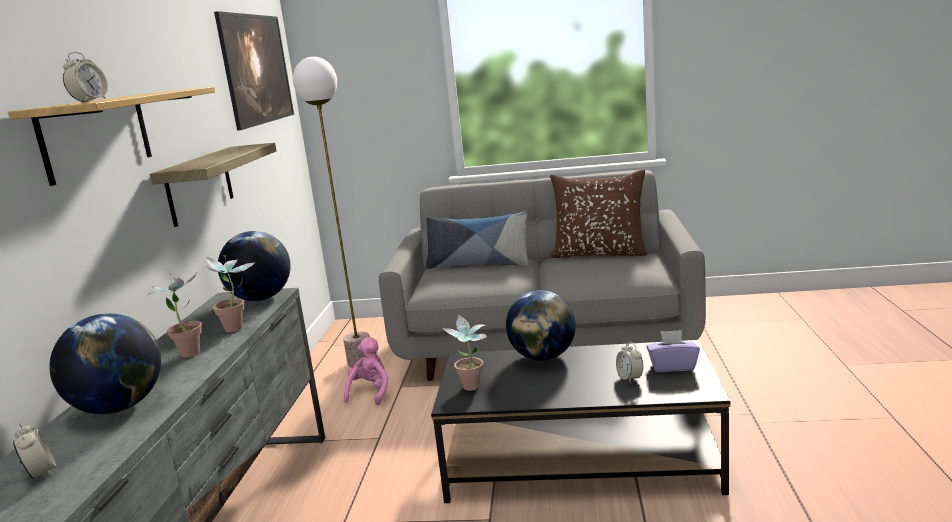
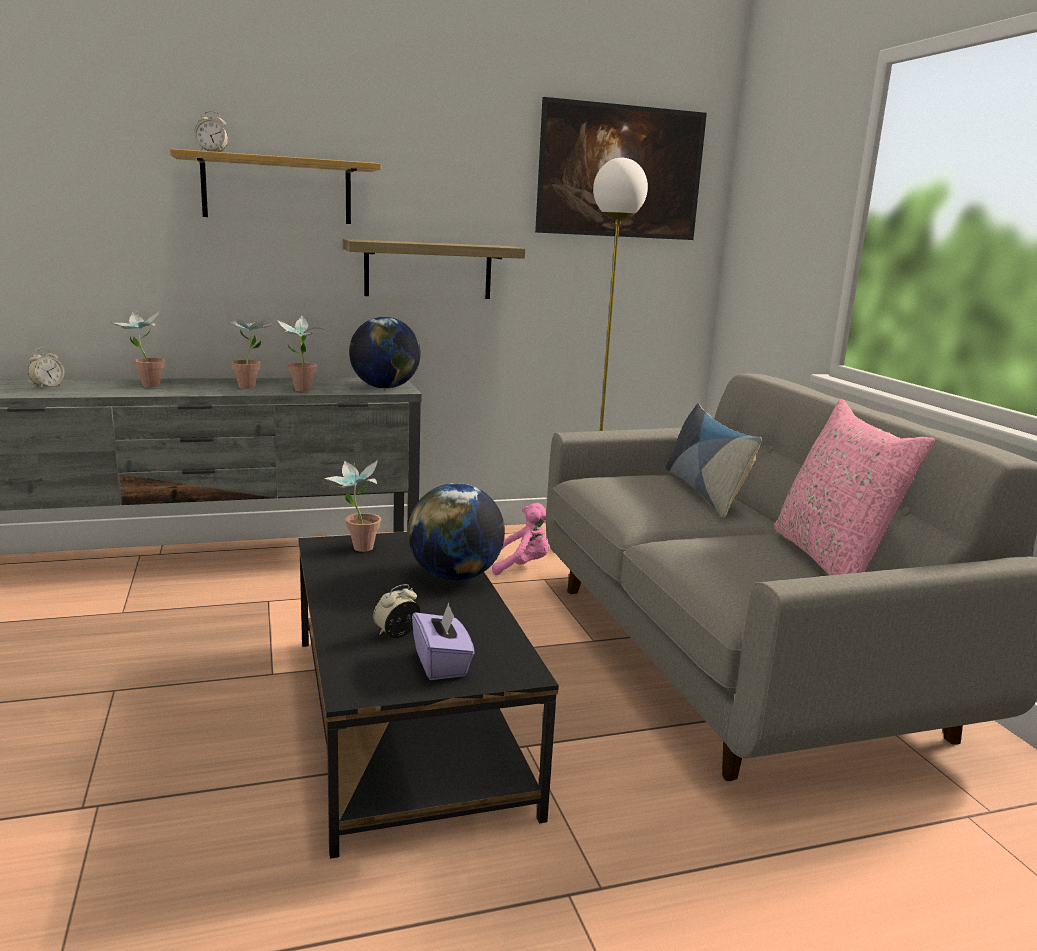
camera: 65 degrees right, 0 degrees up
globe [49,313,161,414] -> potted plant [110,310,165,387]
brown pillow [550,170,648,258] -> pink pillow [774,399,935,575]

